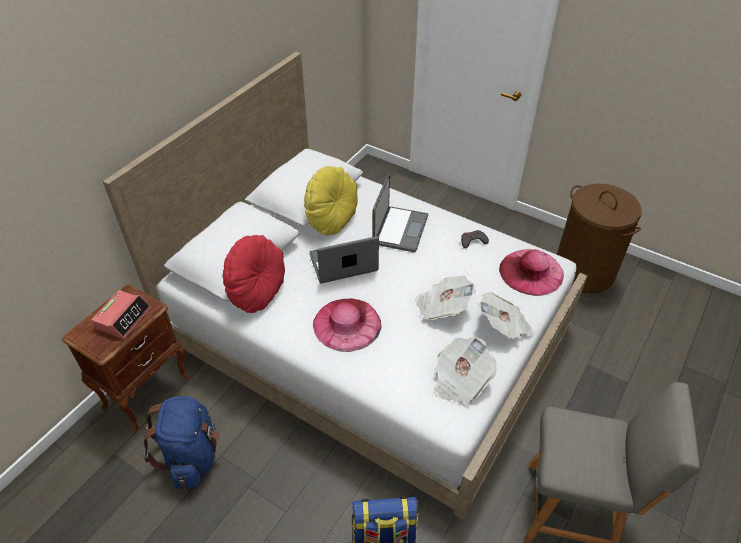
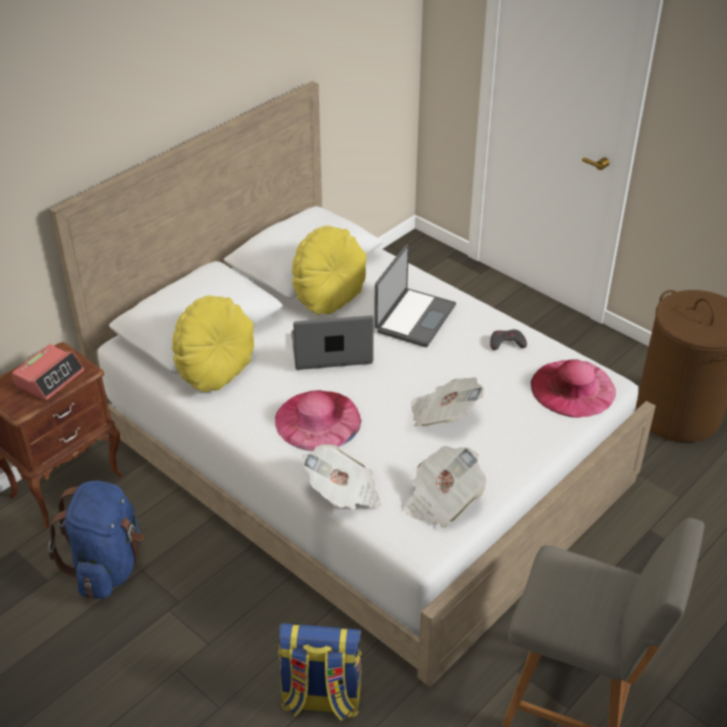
camera: 10 degrees right, 5 degrees down
red pillow [223,235,285,313] -> yellow pillow [172,295,254,392]
newspaper [478,292,535,339] -> newspaper moved to [302,444,381,510]

